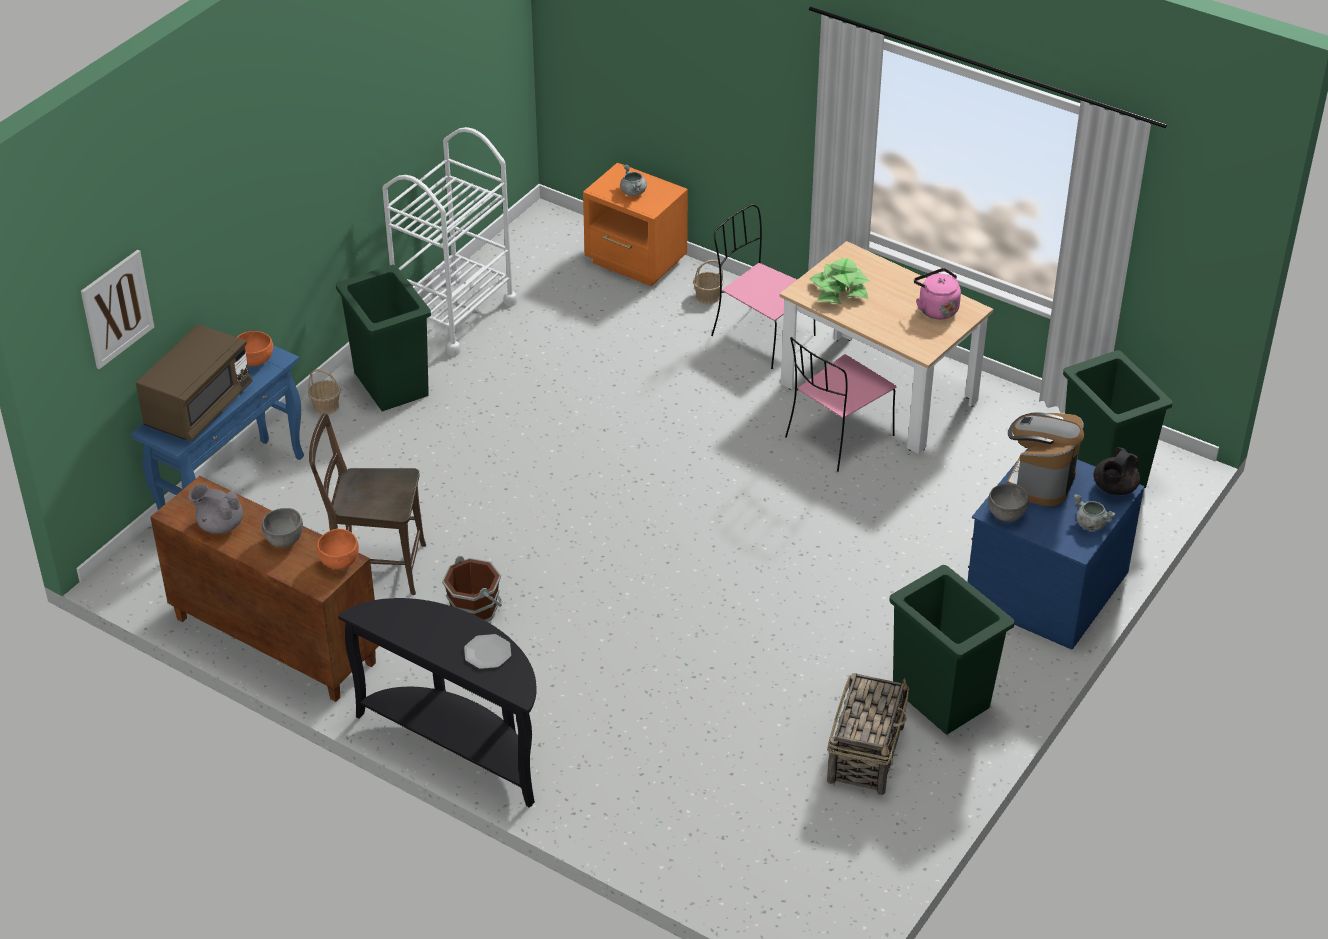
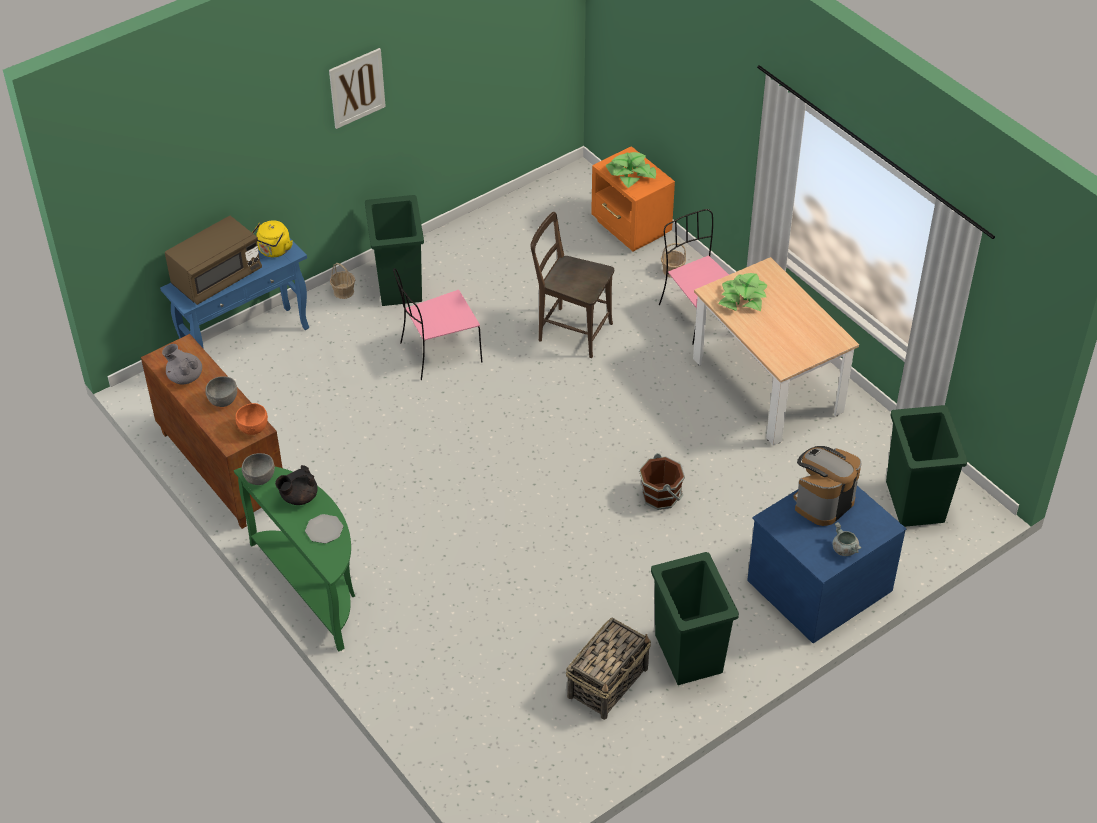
camera: 20 degrees right, 5 degrees up
picture [81,250,154,369] -> picture moved to [329,48,386,129]
orange bowl [237,331,273,366] -> yellow kettle [252,220,293,257]
brown chair [309,413,426,595] -> brown chair moved to [531,212,614,358]
black console table [338,598,537,808] -> green console table [234,467,355,651]
white cart [382,127,517,356] -> none
brown bucket [442,556,503,622] -> brown bucket moved to [639,453,685,510]
grey cooking pot [620,165,647,196] -> potted plant [606,152,656,188]
pink chair [785,337,897,472] -> pink chair moved to [393,268,482,380]
pink kettle [914,268,961,319] -> none
grey bowl [988,483,1028,522] -> grey bowl moved to [242,453,275,485]
black teapot [1093,447,1140,495] -> black teapot moved to [275,465,318,505]

